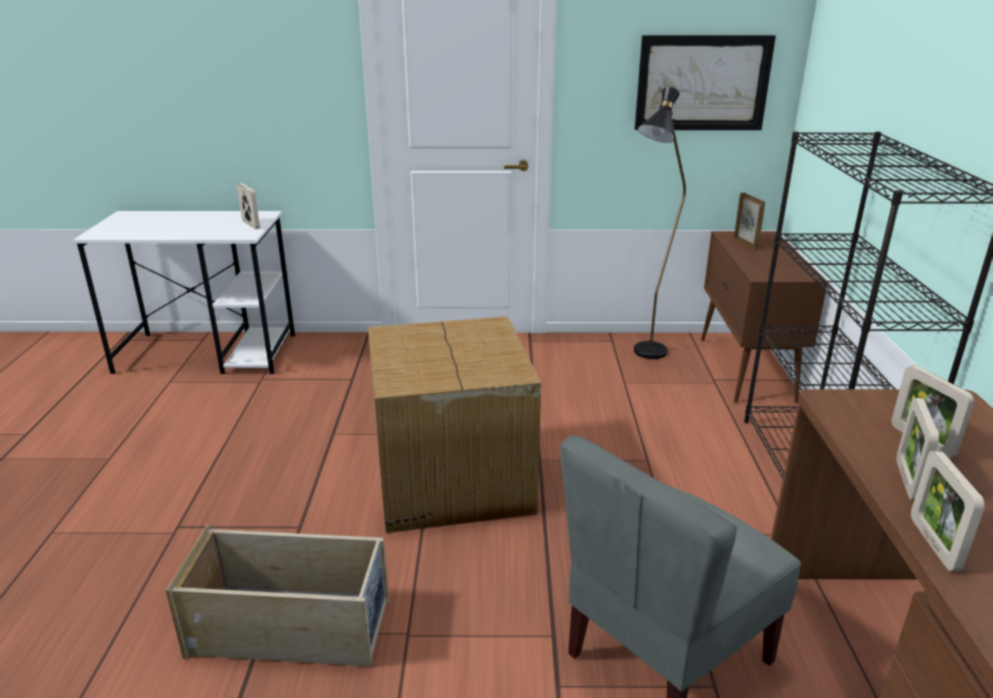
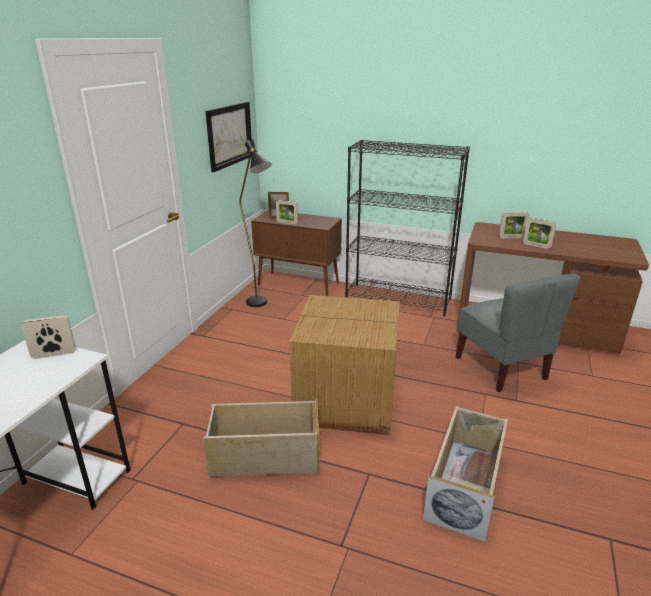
camera: 70 degrees left, 0 degrees up
picture frame [911,451,985,571] -> picture frame moved to [276,200,298,225]
none -> beige storage box [203,398,319,477]

